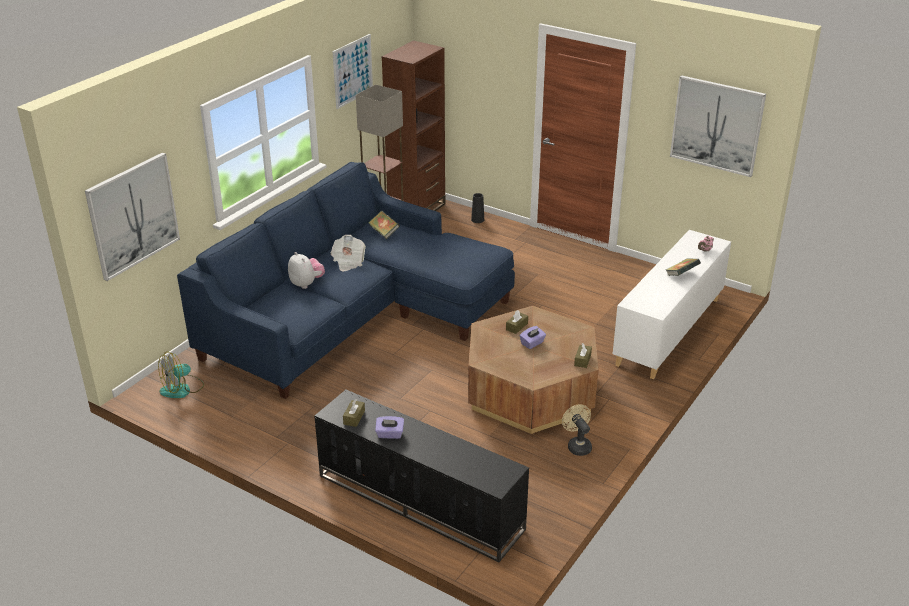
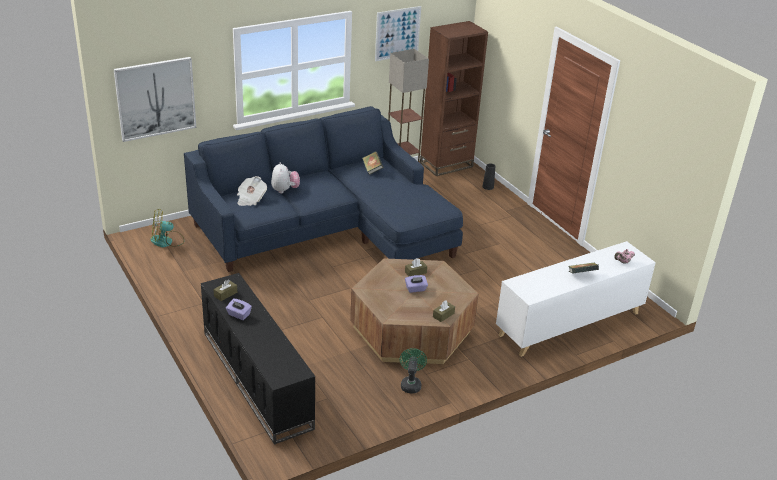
camera: 25 degrees right, 0 degrees up
newspaper [330,235,366,271] -> newspaper moved to [237,176,267,206]
beige fan [562,405,592,456] -> green fan [400,348,427,393]
picture [670,75,766,177] -> none

